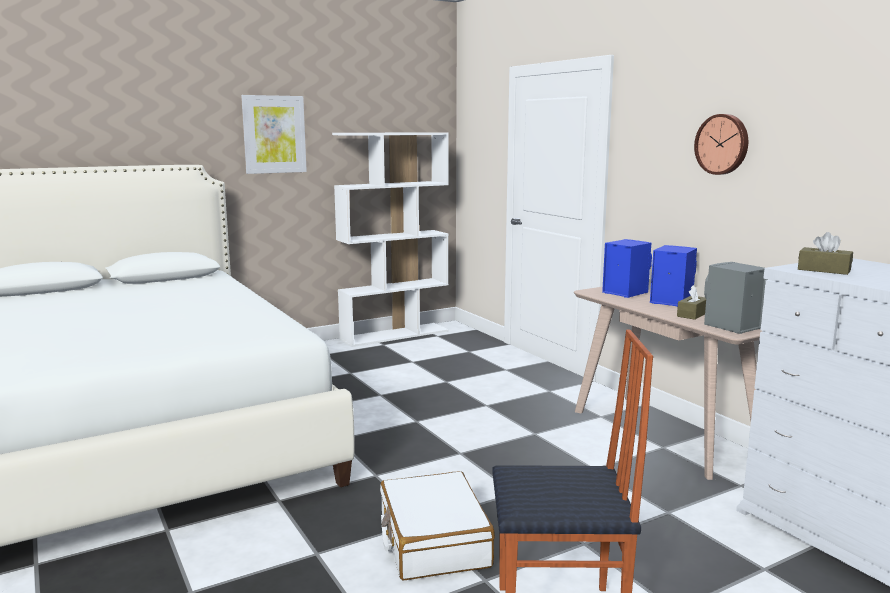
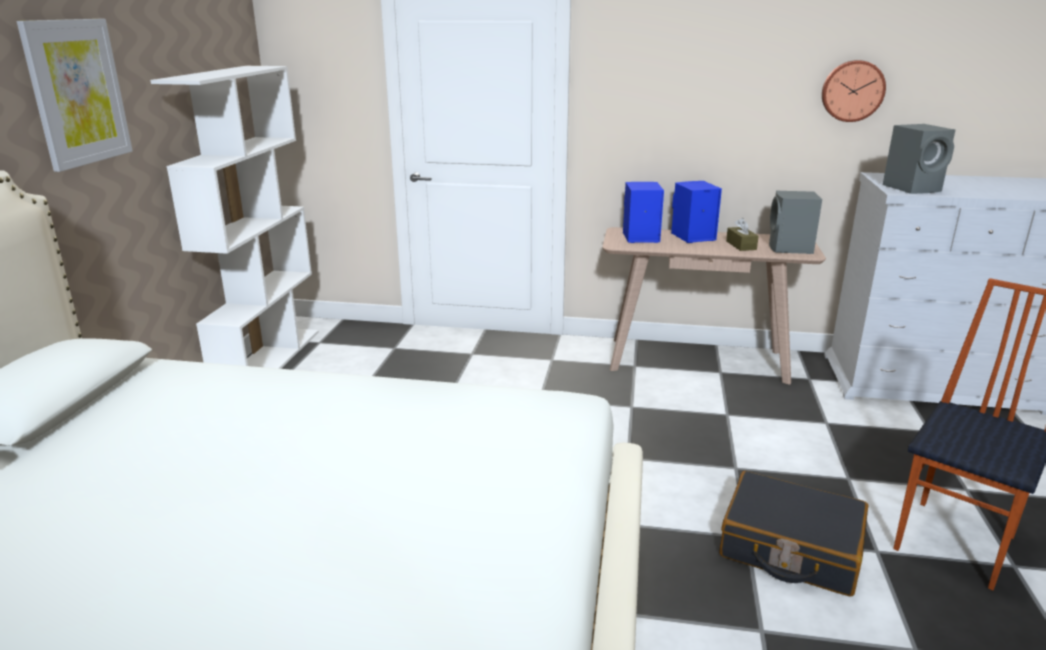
camera: 50 degrees left, 10 degrees up
white suitcase [380,471,495,580] -> black suitcase [719,471,868,597]
wall clock [694,114,748,175] -> wall clock moved to [822,60,886,122]
brown tissue box [798,232,853,275] -> grey speaker [883,124,956,194]

